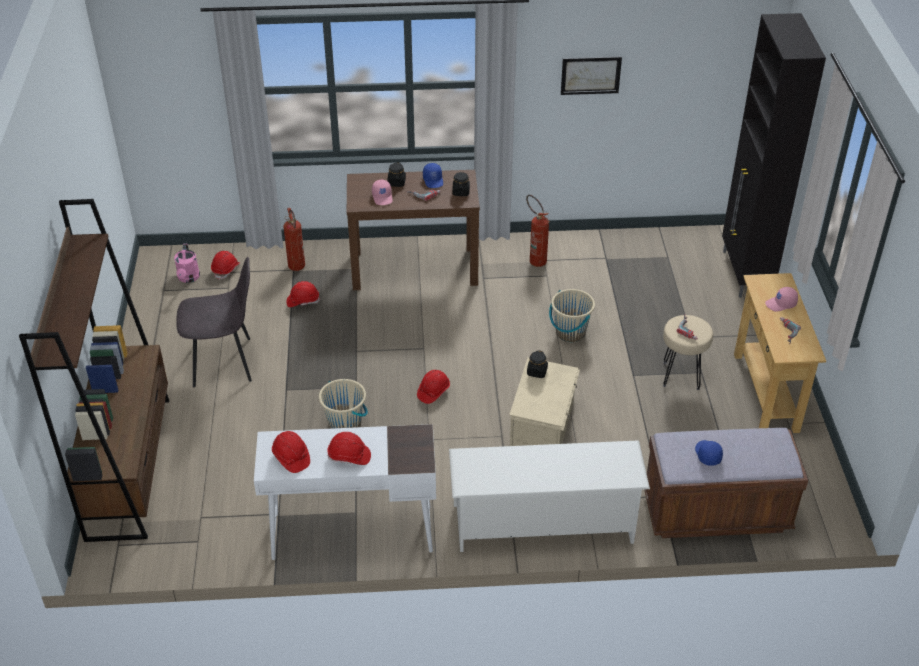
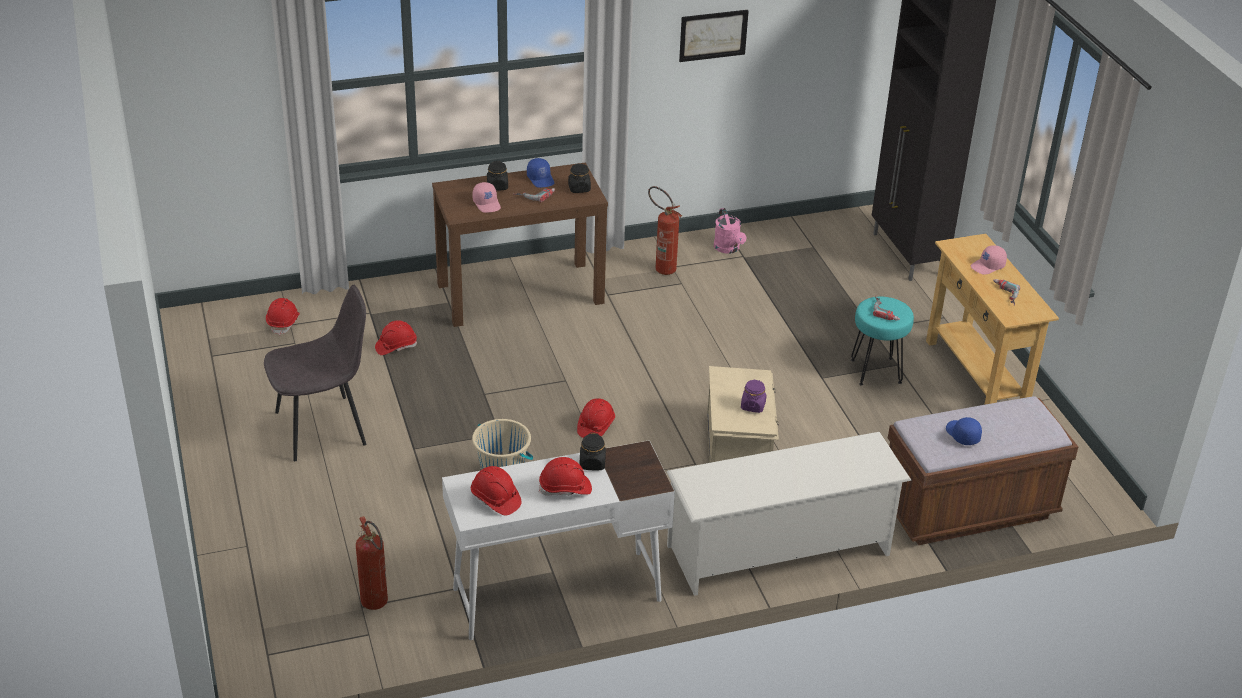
camera: 15 degrees left, 5 degrees down
brown bookcase [19,199,169,542] -> none
pink watering can [174,244,200,283] -> pink watering can moved to [714,208,747,254]
fire extinguisher [283,208,305,271] -> fire extinguisher moved to [356,516,388,610]
black jar [527,350,548,378] -> black jar moved to [580,433,606,471]
beige bucket [549,289,595,342] -> none
beige stool [663,315,713,390] -> turquoise stool [851,296,914,386]
none -> purple jar [741,380,766,413]

